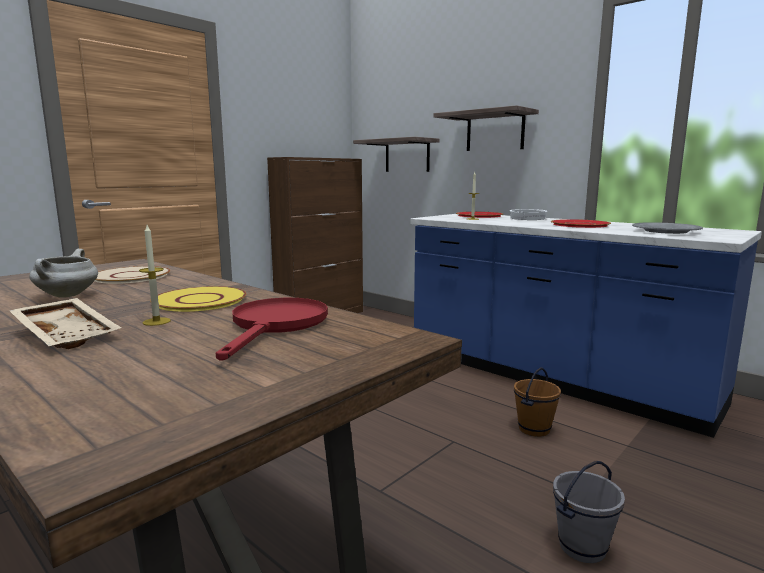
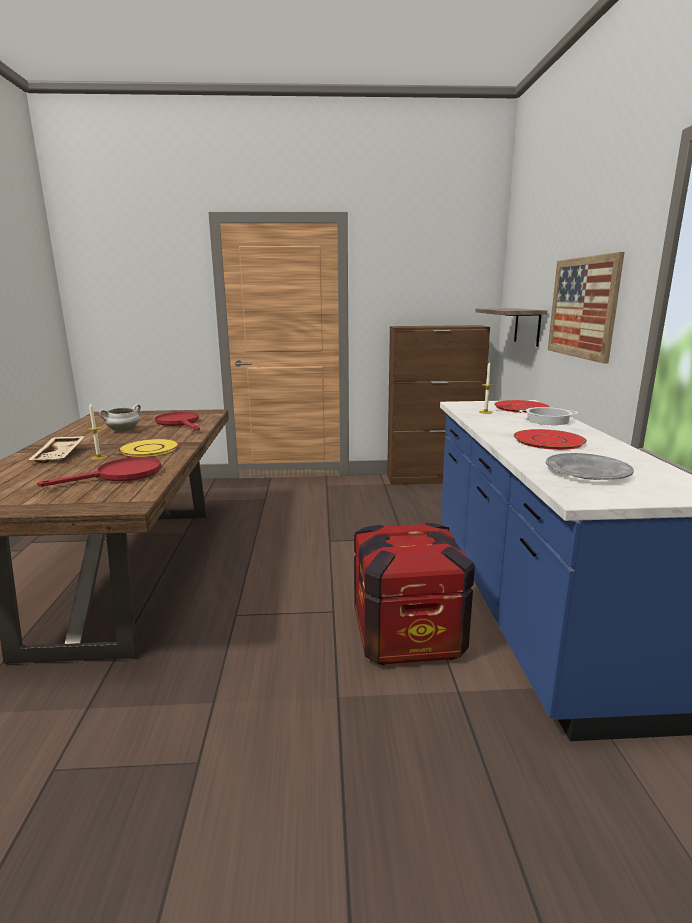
camera: 45 degrees right, 5 degrees up
beige plate [95,266,170,284] -> red frying pan [155,412,200,431]
shelf [433,105,539,151] -> picture [548,252,624,364]
brown bucket [514,368,561,437] -> crate [354,522,475,665]
grey bucket [553,461,625,563] -> none

